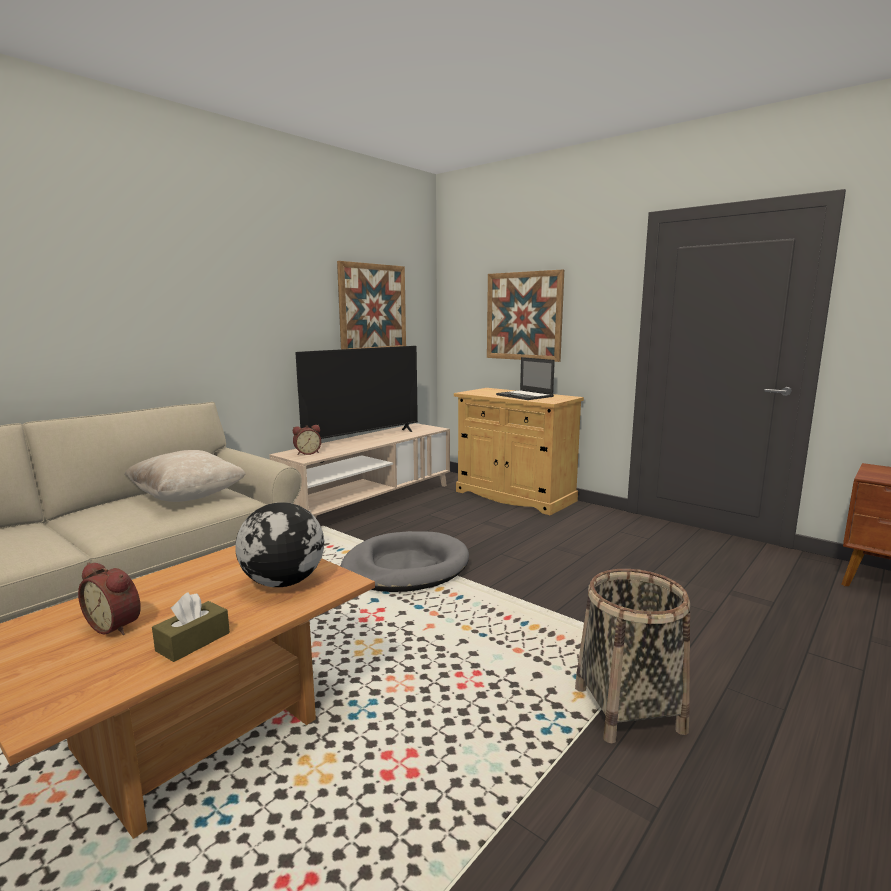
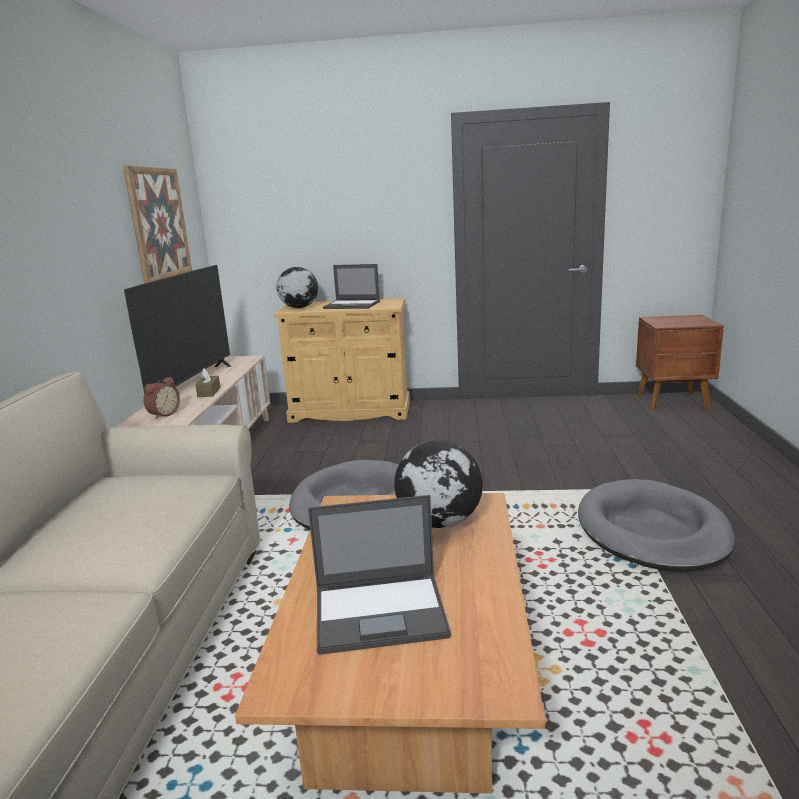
camera: 35 degrees left, 5 degrees up
alarm clock [78,562,141,635] -> laptop [308,495,451,655]
beige pillow [124,450,246,502] -> none
brown tissue box [152,592,230,662] -> brown tissue box moved to [195,368,221,397]
picture [487,270,564,362] -> none
basket [575,569,690,744] -> grey dog bed [578,479,735,572]
none -> globe [276,267,318,308]

